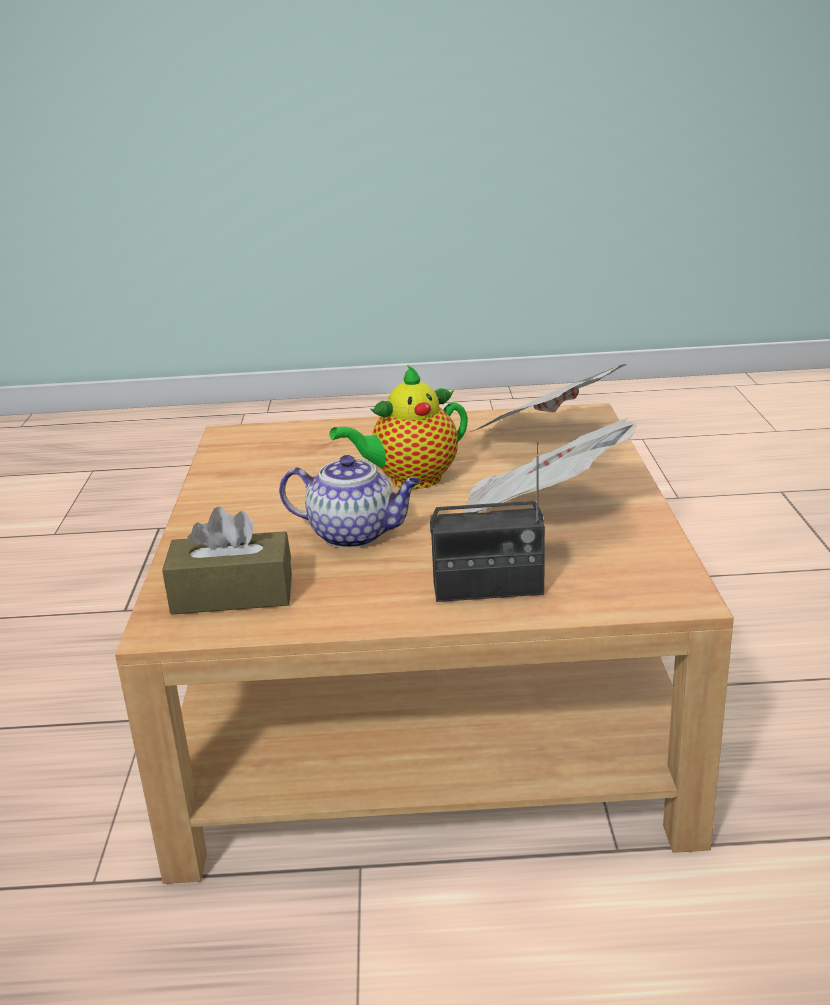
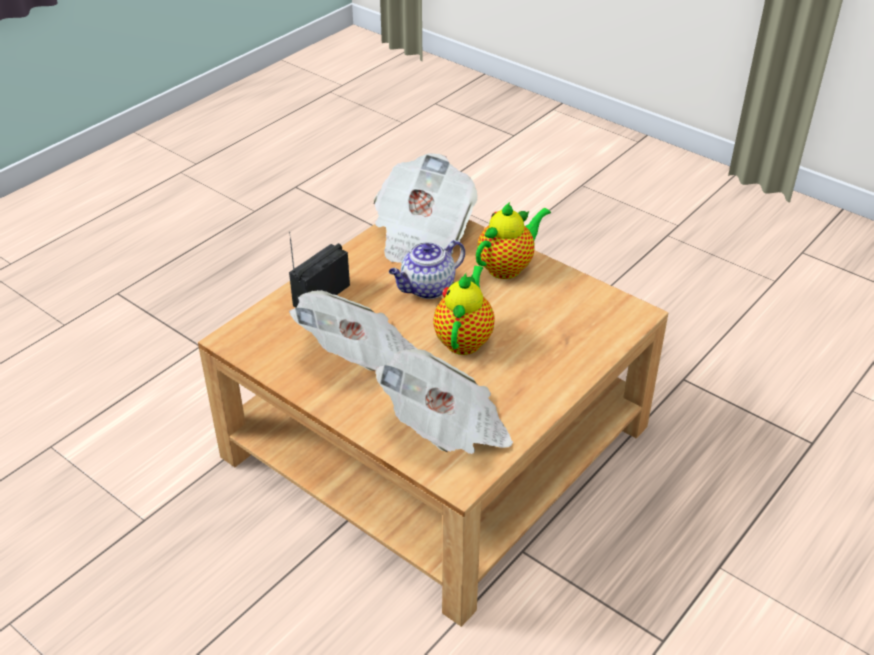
camera: 130 degrees right, 15 degrees up
brown tissue box [162,506,292,614] -> newspaper [373,153,478,263]
none -> teapot [476,202,551,279]

